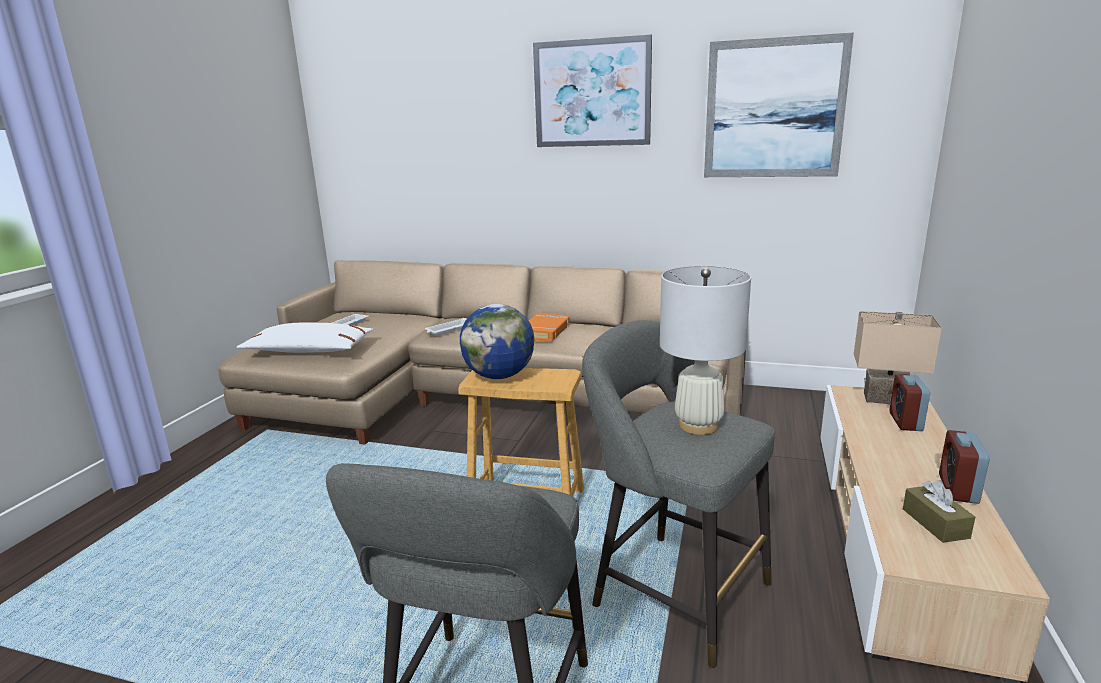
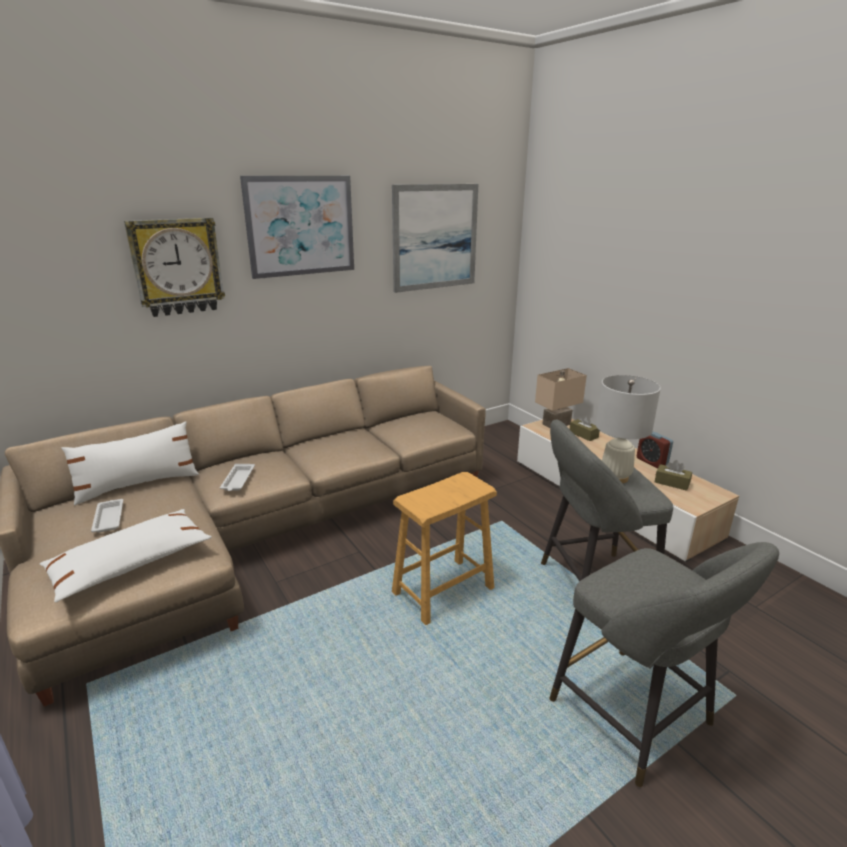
camera: 50 degrees left, 5 degrees up
globe [460,304,534,379] -> none
orange book [529,313,570,342] -> none
alarm clock [889,374,930,431] -> brown tissue box [570,415,600,441]
none -> white pillow [61,421,199,505]
none -> wall clock [124,218,225,317]

